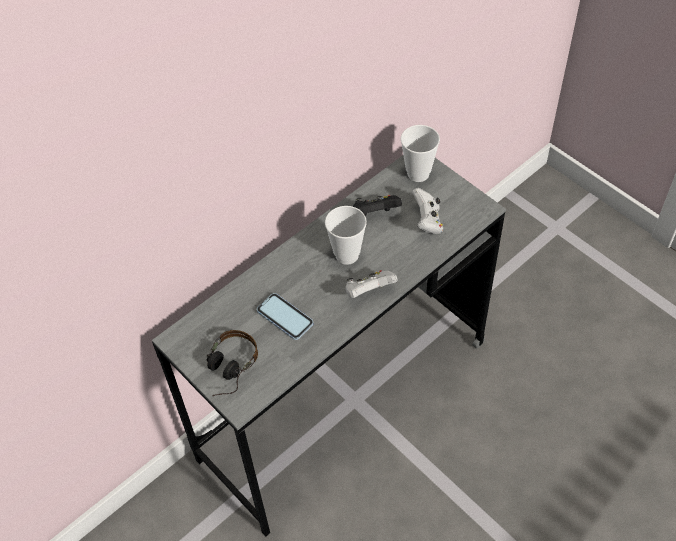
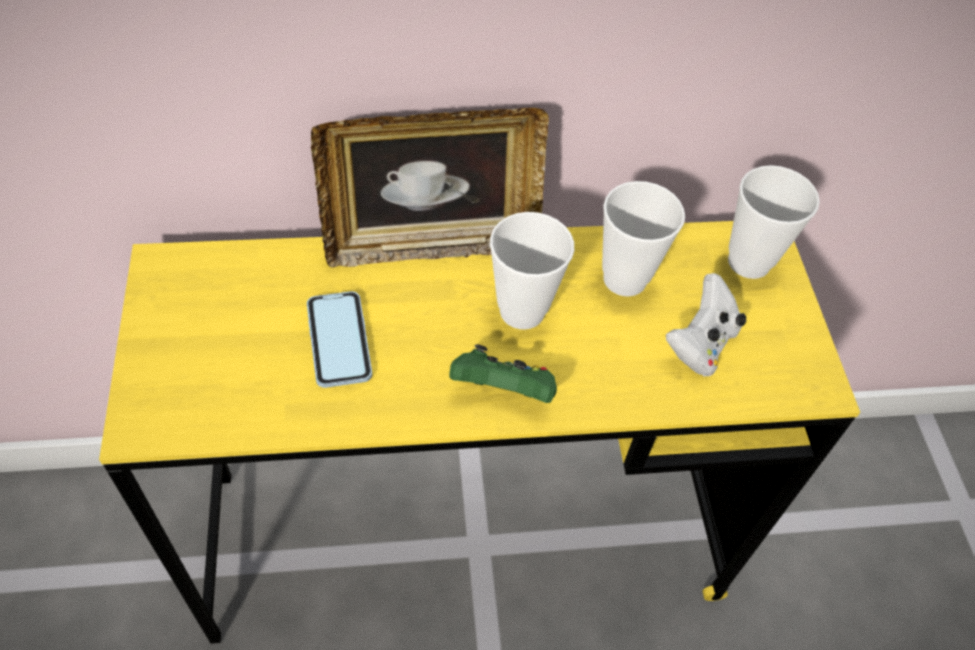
camera: 30 degrees right, 0 degrees up
grey desk [152,155,506,536] -> yellow desk [99,221,860,643]
headphones [207,330,258,396] -> none
white game controller [345,270,398,298] -> green game controller [450,344,557,403]
black game controller [353,195,402,216] -> cup [602,181,685,297]
none -> picture frame [311,108,549,267]

